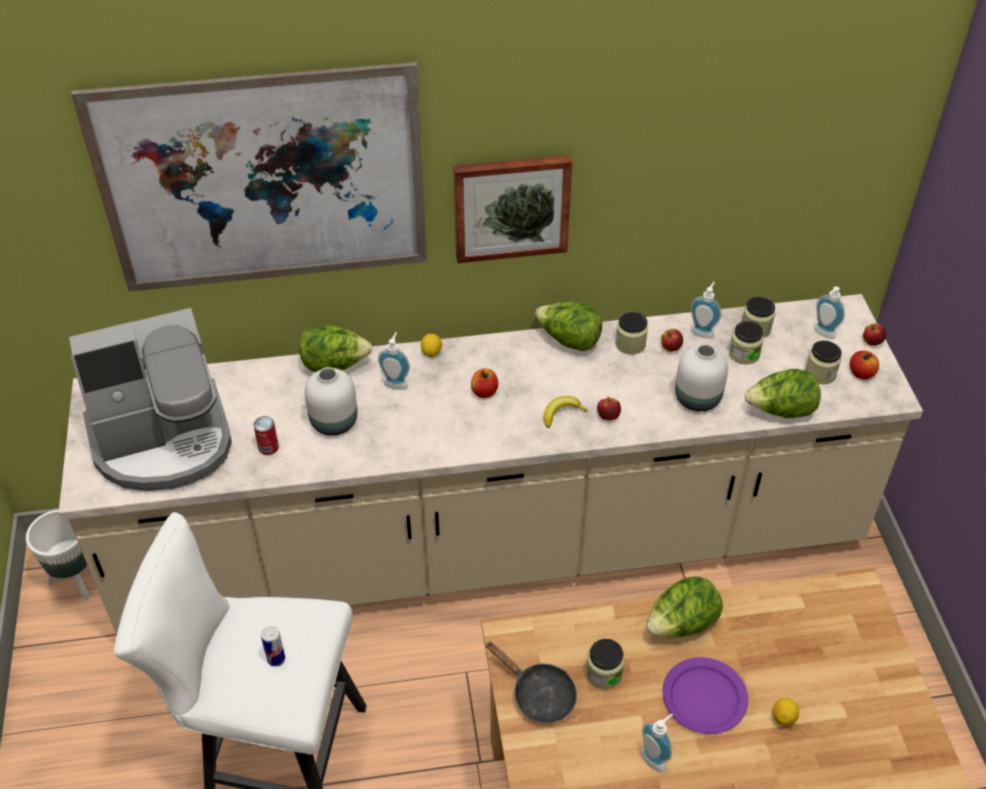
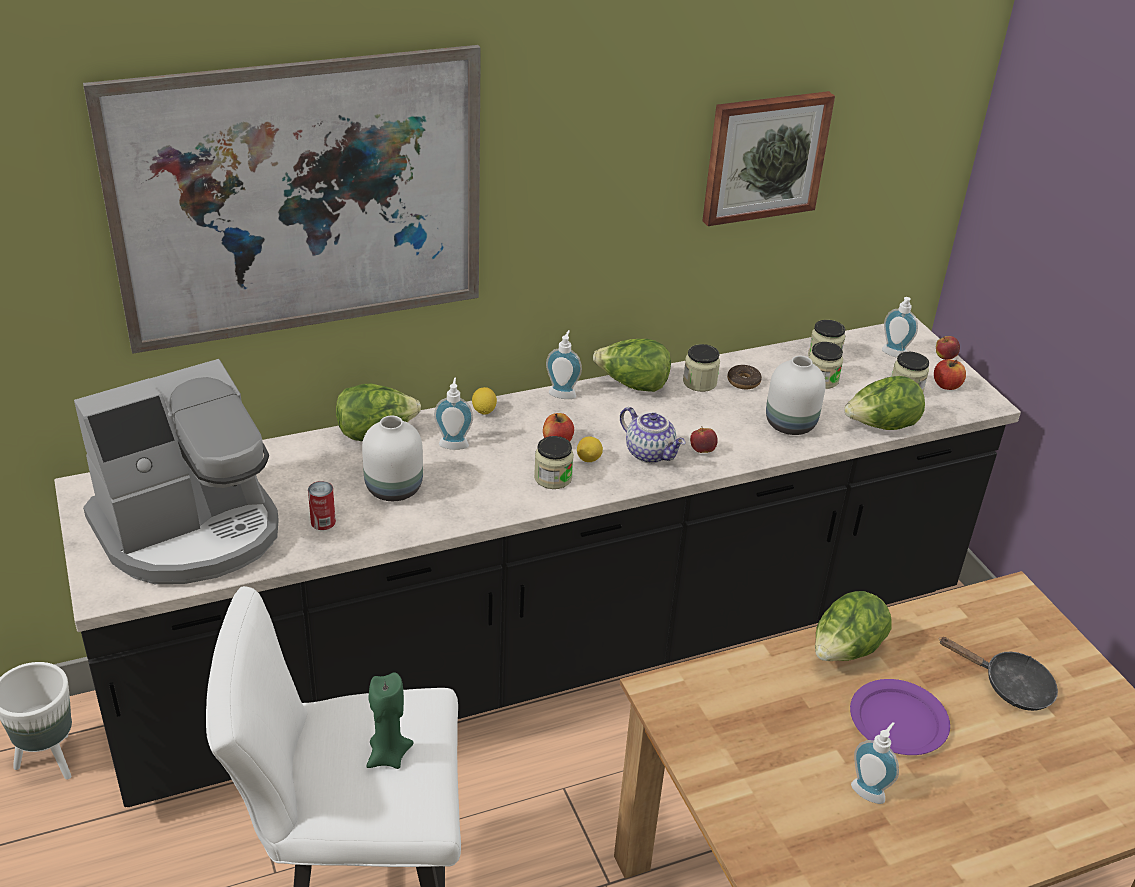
camera: 15 degrees left, 10 degrees down
beige counter [59,294,923,635] -> black counter [54,318,1021,807]
can [261,626,285,667] -> green candle [366,672,414,769]
picture [454,155,572,263] -> picture moved to [702,91,835,226]
black frying pan [485,641,577,724] -> black frying pan moved to [939,637,1058,711]
banana [543,396,588,428] -> teapot [620,407,686,463]
jar [586,639,625,689] -> jar moved to [534,436,574,489]
apple [661,329,683,352] -> donut [727,365,762,389]
soap dispenser [691,282,721,338] -> soap dispenser moved to [546,330,582,399]
lemon [772,698,799,726] -> lemon moved to [577,436,603,462]

